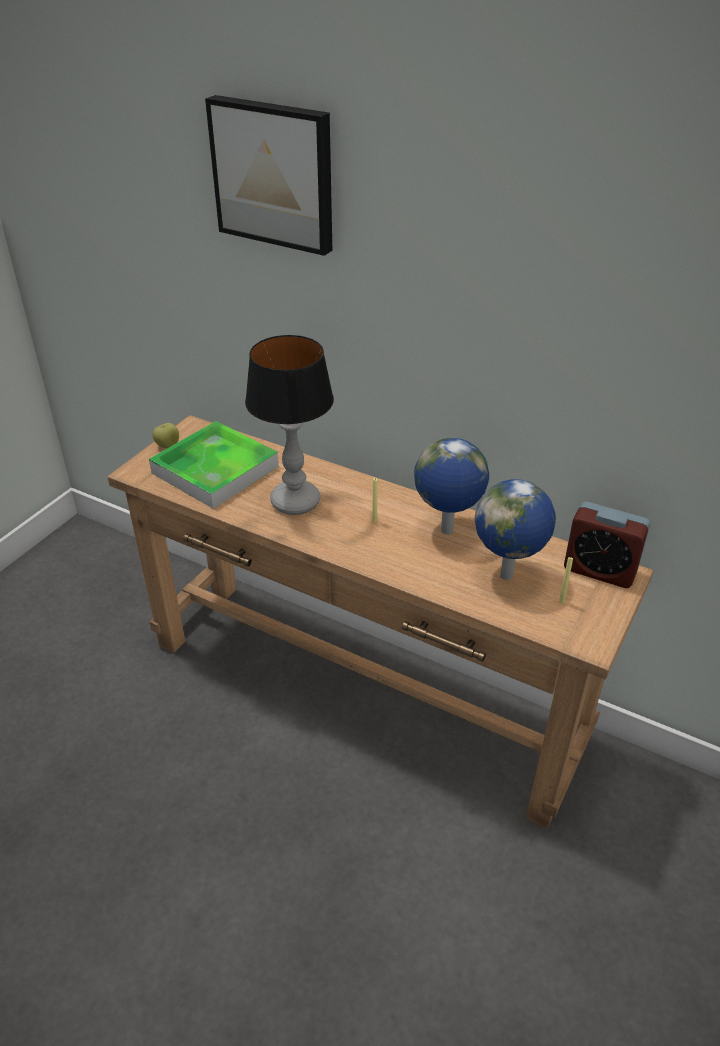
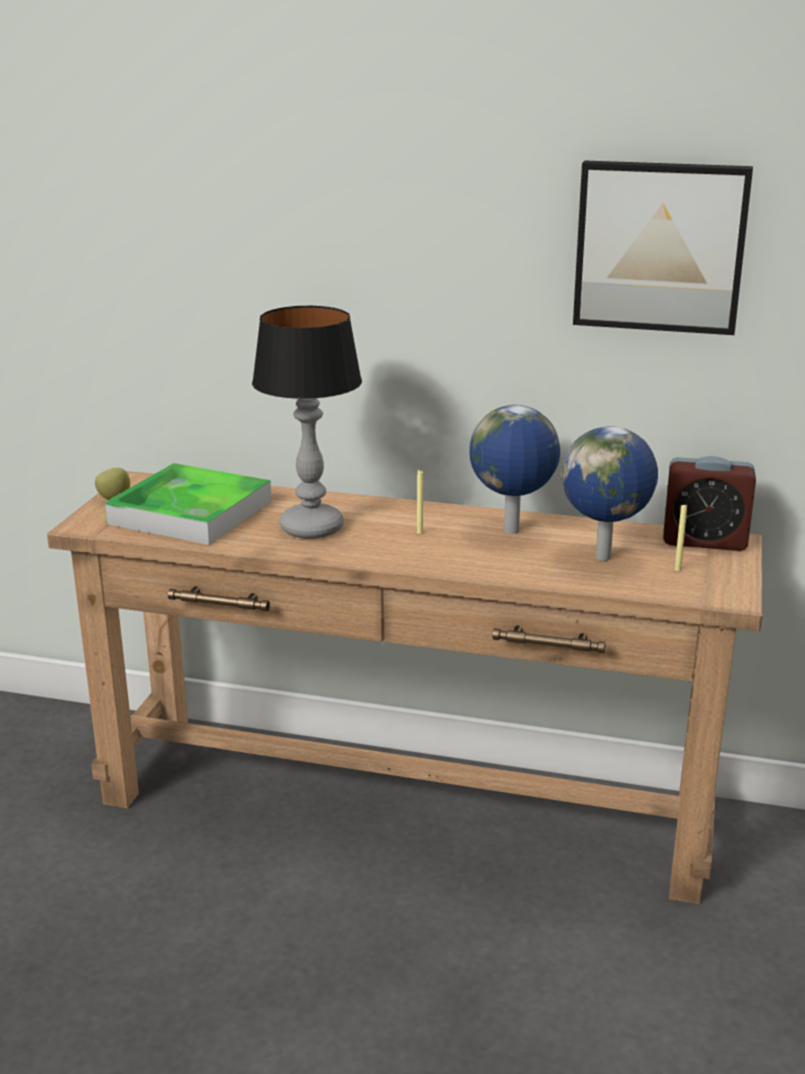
camera: 15 degrees left, 15 degrees down
picture [205,95,332,256] -> picture moved to [573,161,753,335]

